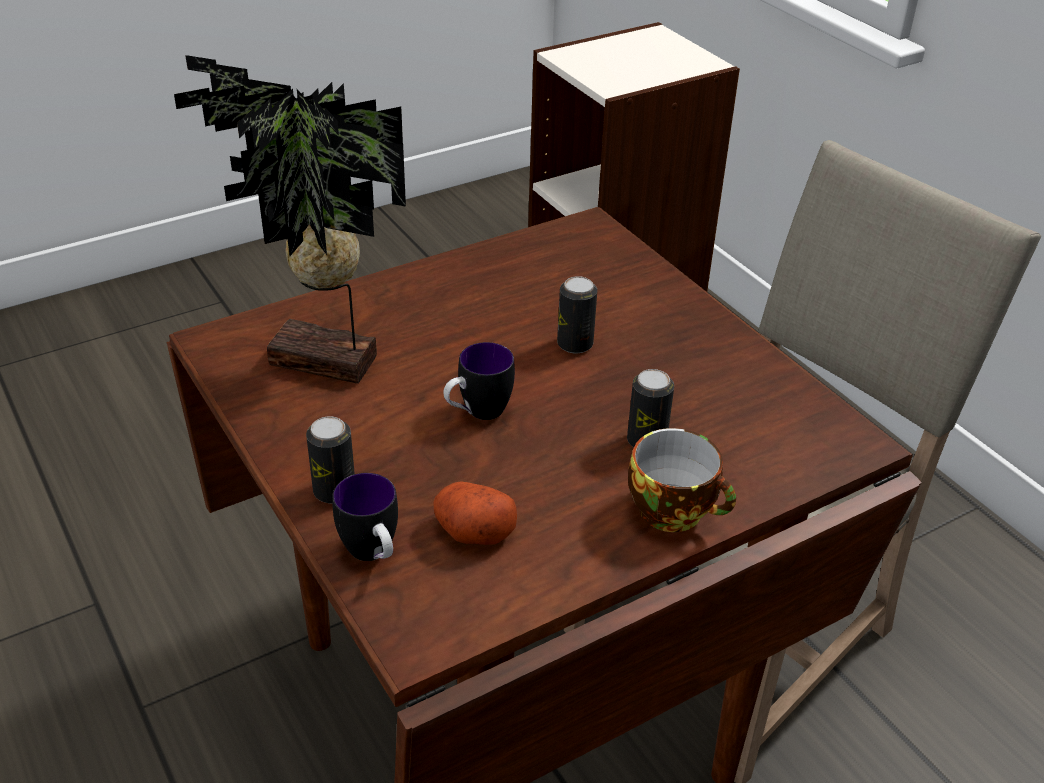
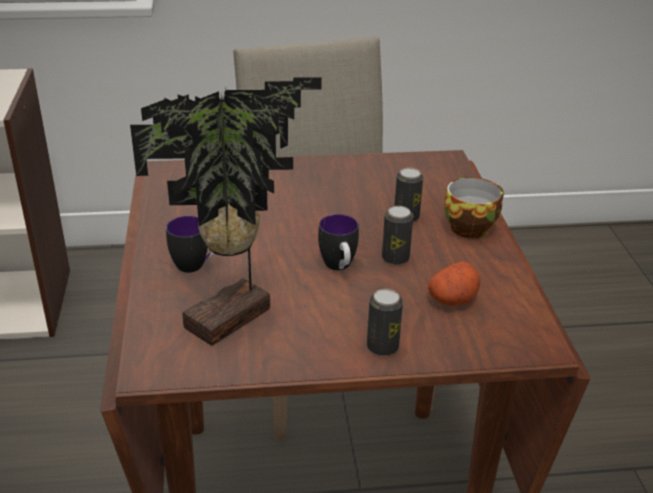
camera: 65 degrees left, 5 degrees down
mug [332,473,398,561] -> mug moved to [166,216,215,273]
can [557,276,597,353] -> can moved to [382,206,413,265]

